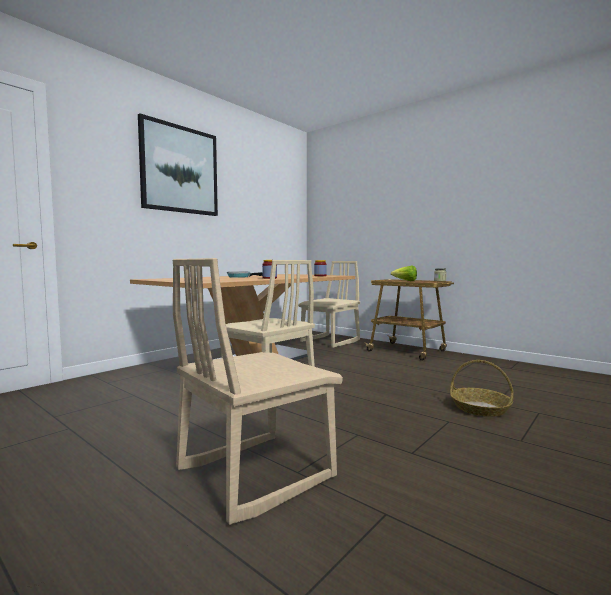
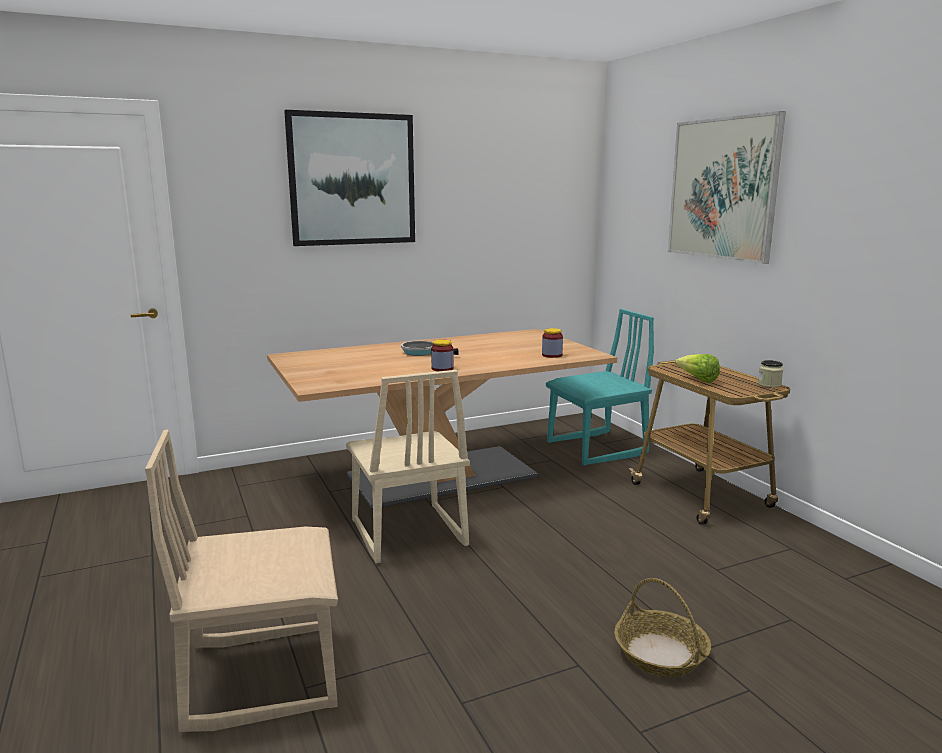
camera: 25 degrees right, 10 degrees up
beige chair [298,261,360,348] -> turquoise chair [546,309,654,466]
none -> picture [668,111,786,264]

